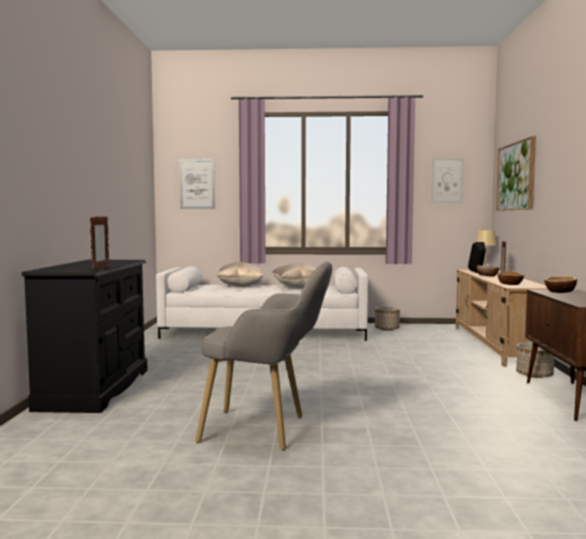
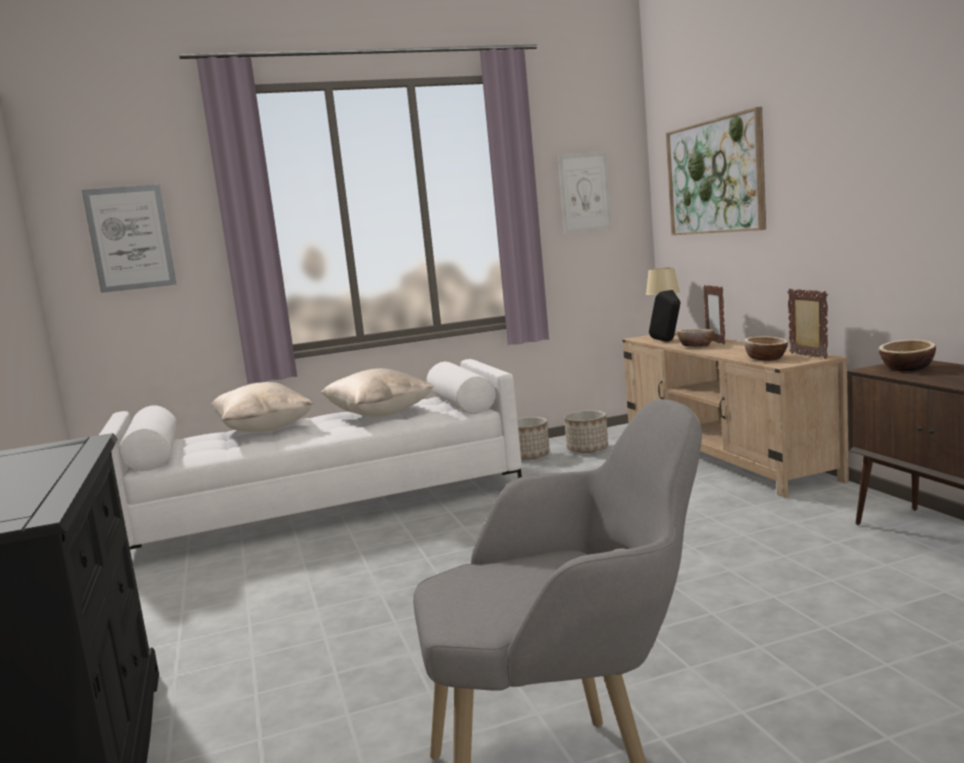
camera: 20 degrees left, 5 degrees up
picture frame [90,216,109,270] -> picture frame moved to [788,289,828,359]
planter [516,343,554,378] -> planter moved to [564,410,608,453]

